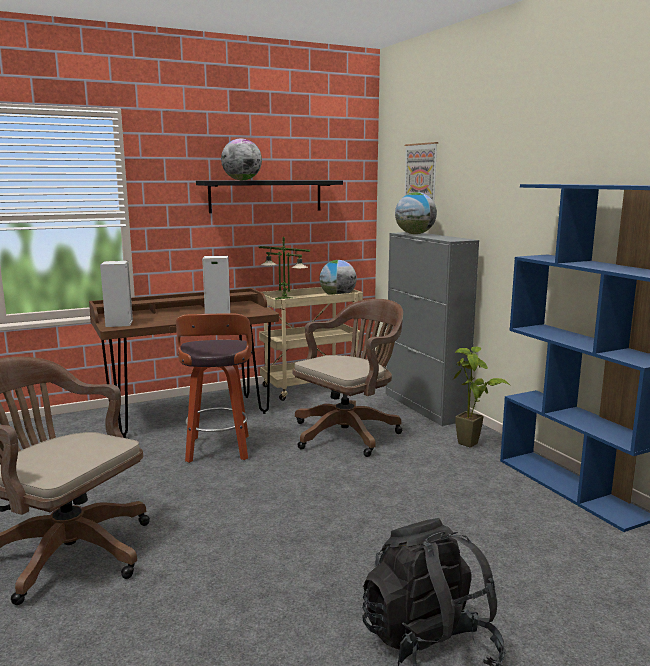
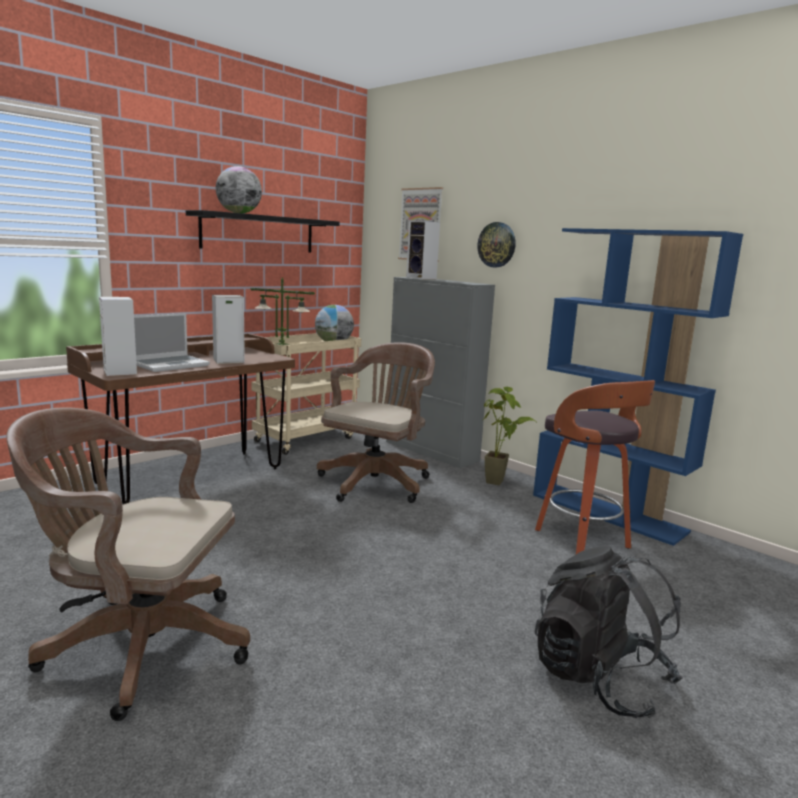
camera: 20 degrees left, 0 degrees up
stool [176,313,252,463] -> stool moved to [535,380,655,554]
globe [395,192,437,234] -> speaker [406,221,440,279]
none -> laptop [134,313,210,372]
none -> wall clock [477,222,516,268]

